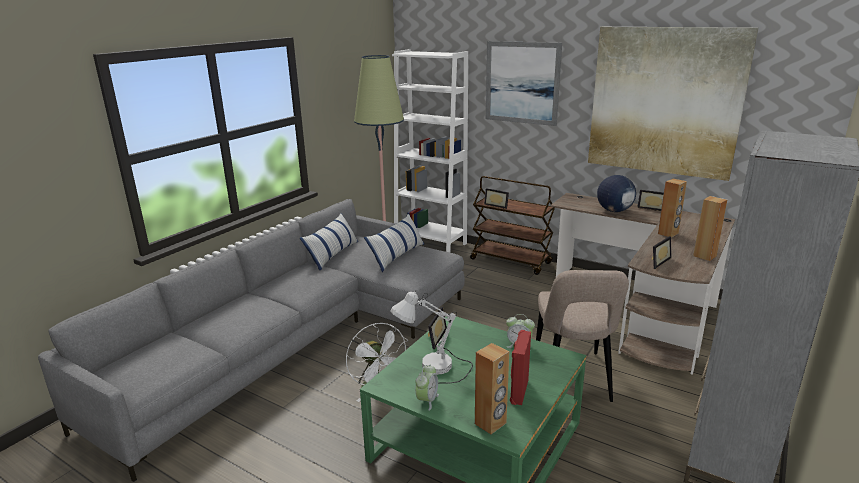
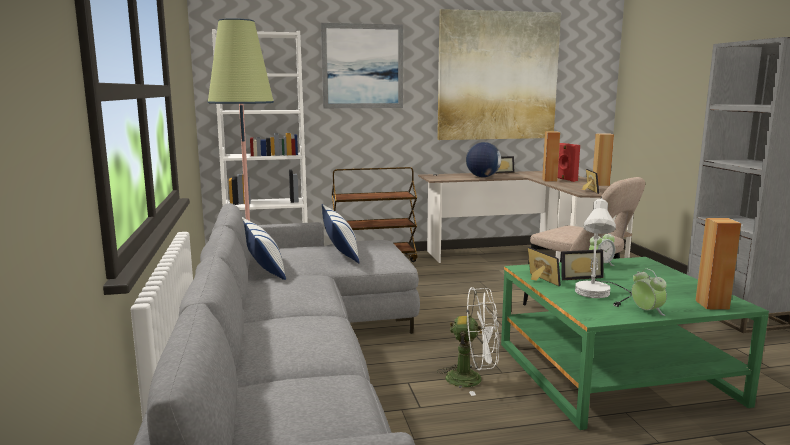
camera: 45 degrees left, 10 degrees down
picture frame [484,188,509,209] -> picture frame moved to [561,249,604,280]
red speaker [510,330,531,405] -> red speaker moved to [557,143,580,182]

